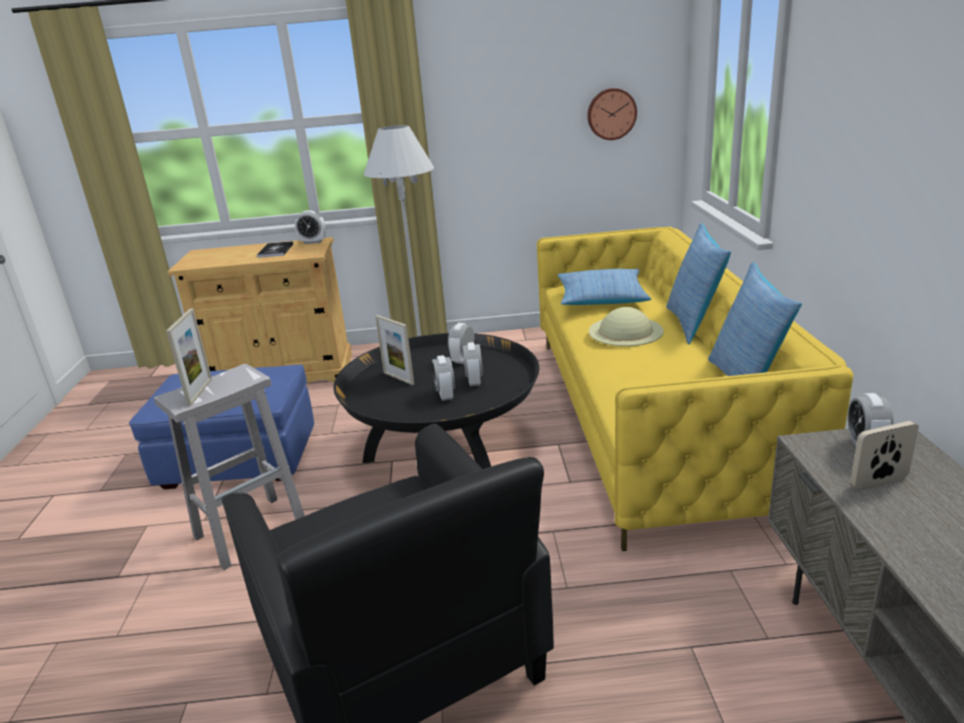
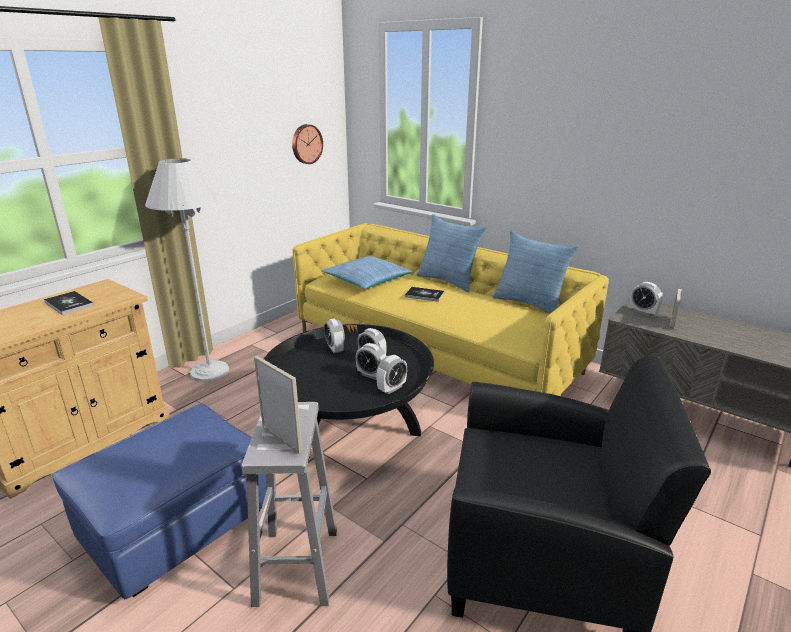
camera: 50 degrees left, 0 degrees up
alarm clock [295,210,326,244] -> alarm clock moved to [376,355,407,394]
picture frame [375,315,414,385] -> none
beige hat [589,307,664,346] -> book [405,287,444,302]

